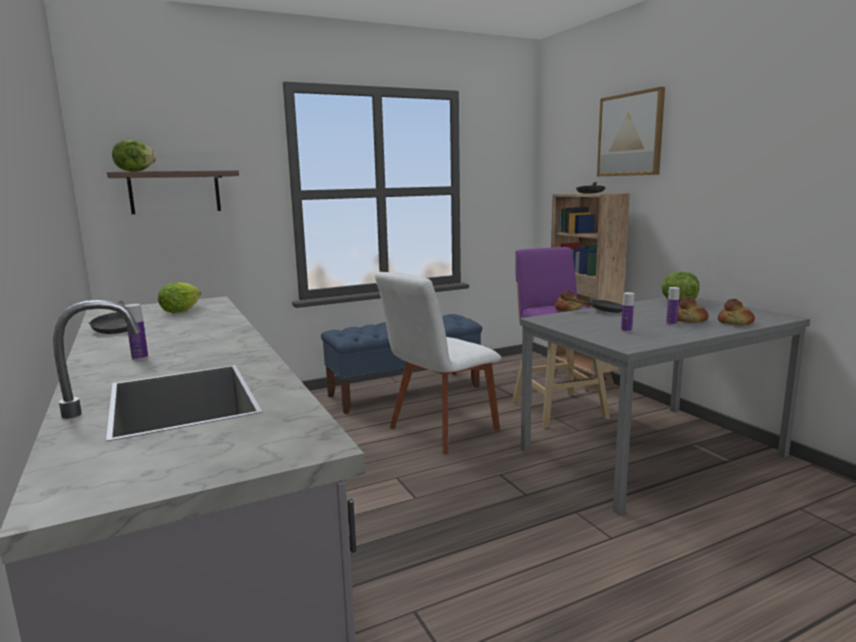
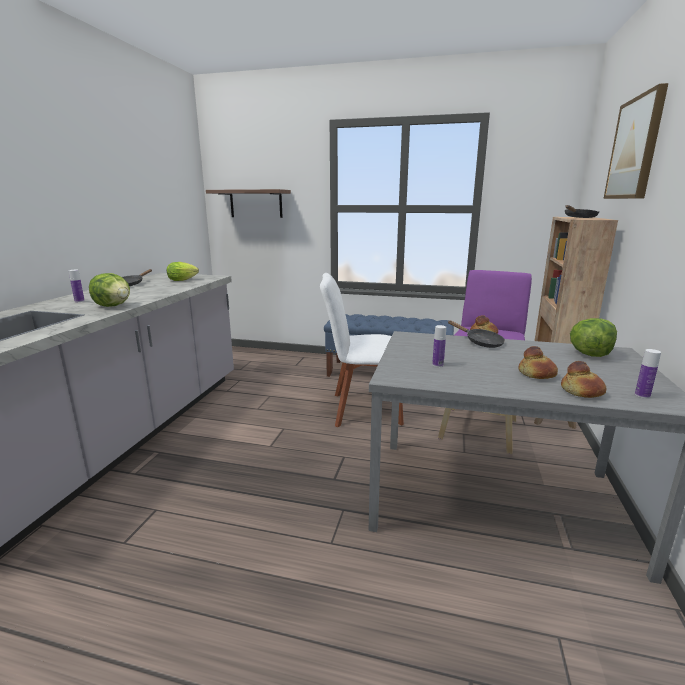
camera: 40 degrees right, 5 degrees up
lettuce [112,139,157,172] -> lettuce moved to [89,273,130,307]
bottle [666,287,680,325] -> bottle moved to [635,349,661,399]

